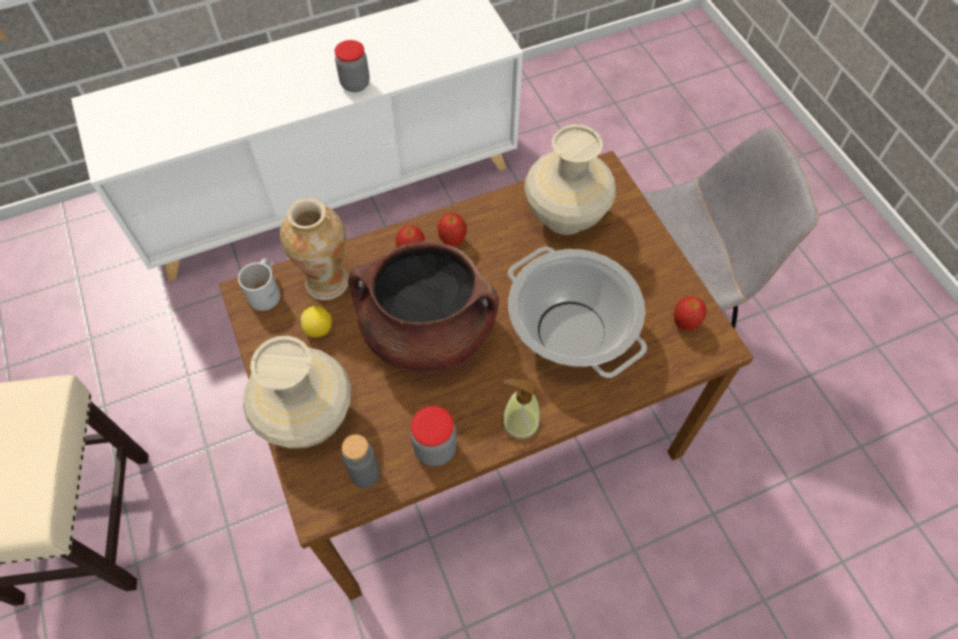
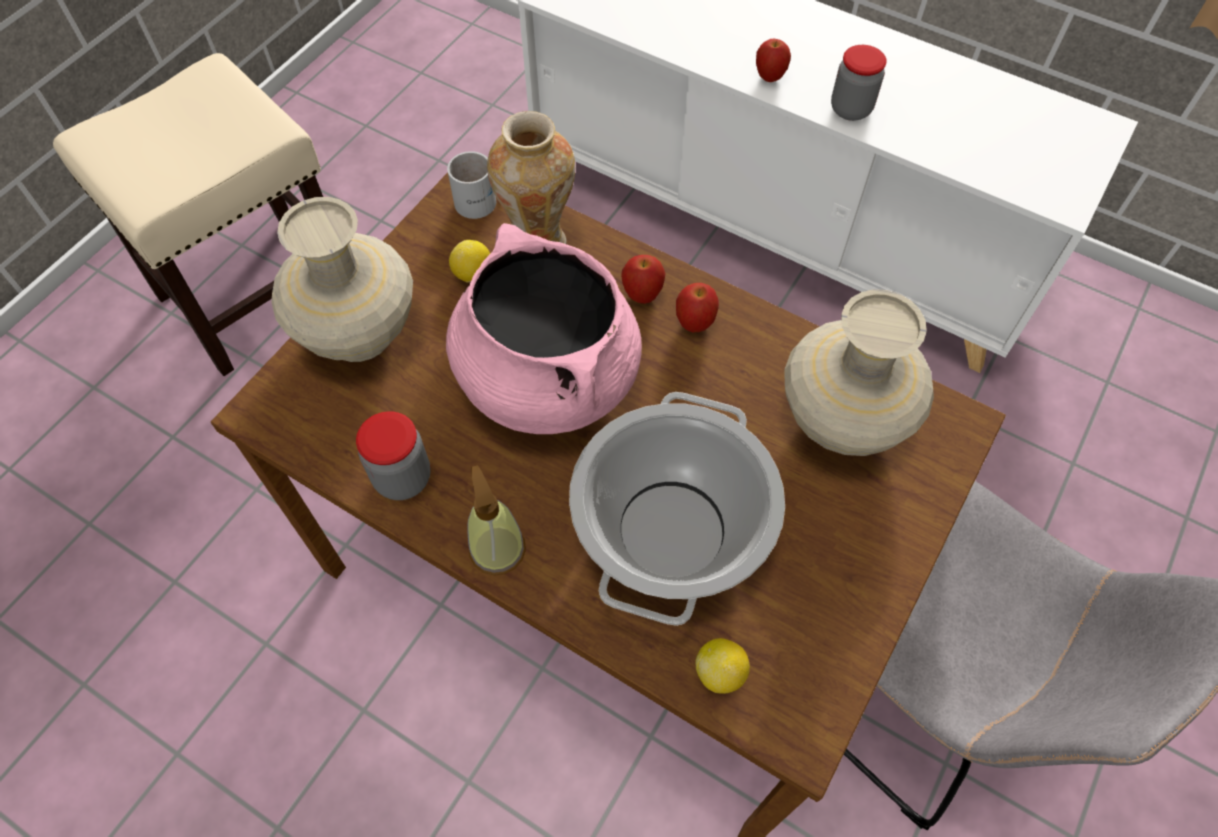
camera: 55 degrees right, 0 degrees up
grey bottle [342,434,380,488] -> none
brown cooking pot [348,241,499,374] -> pink cooking pot [446,223,642,434]
apple [673,296,707,331] -> apple moved to [756,39,791,82]
none -> lemon [695,638,750,694]

